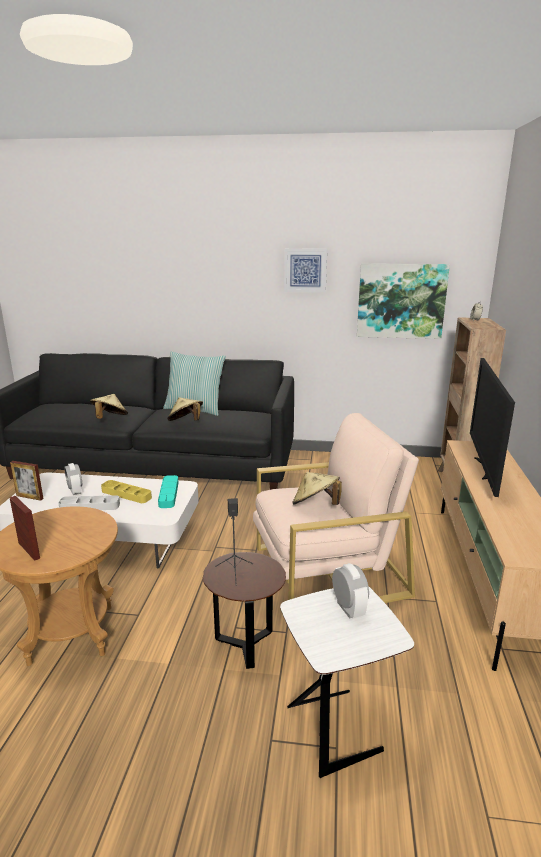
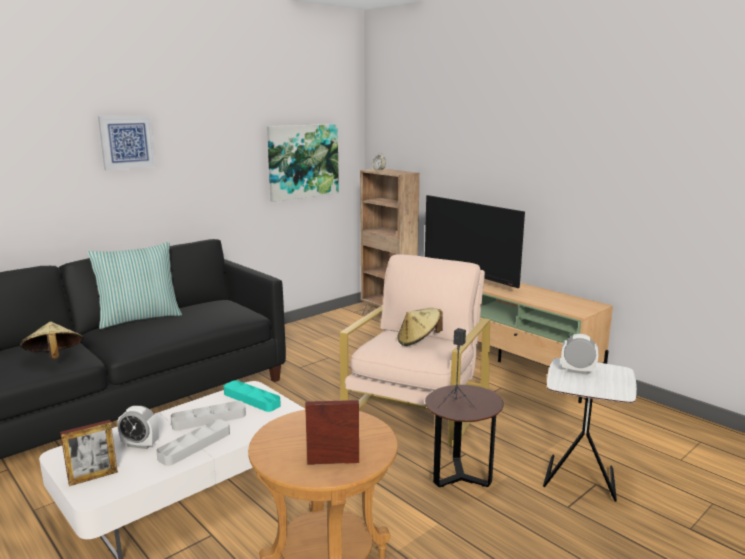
camera: 50 degrees left, 5 degrees down
yellow tray [101,480,152,503] -> grey tray [171,401,246,431]
beige hat [167,397,203,421] -> none
picture [284,248,327,293] -> picture moved to [98,115,156,170]

